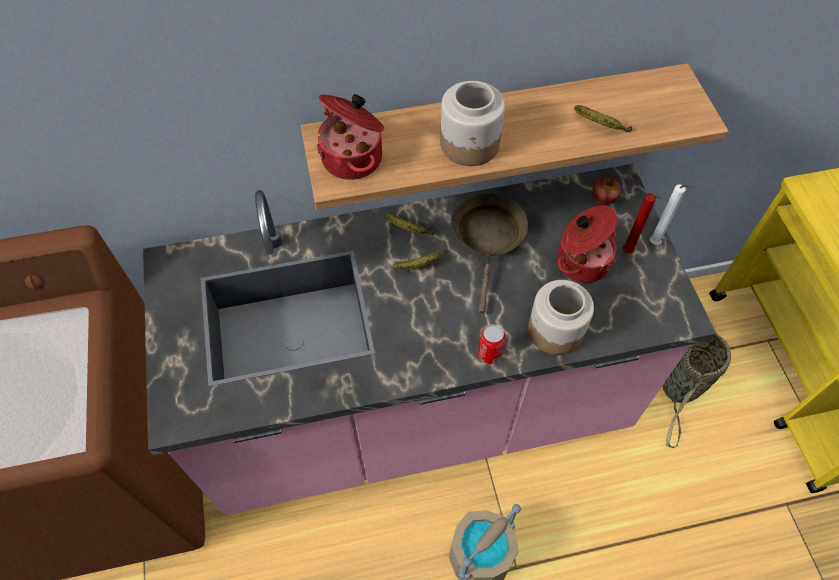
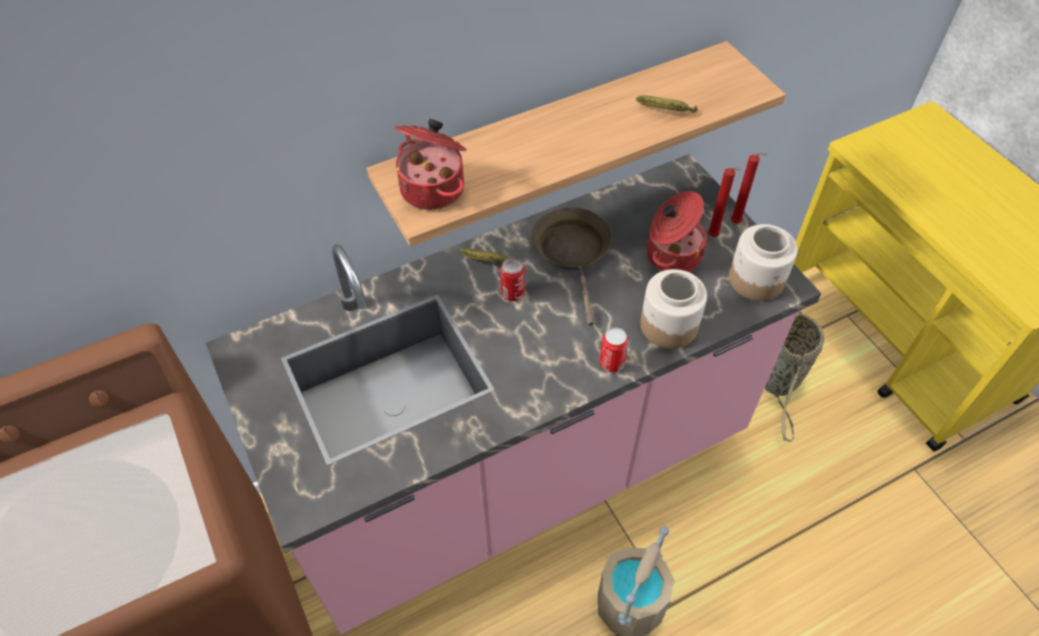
camera: 15 degrees left, 5 degrees down
banana [392,248,444,270] -> can [500,258,525,301]
jar [440,81,505,166] -> jar moved to [729,224,798,301]
apple [593,178,621,205] -> none
white candle [650,184,693,245] -> red candle [730,153,767,224]

